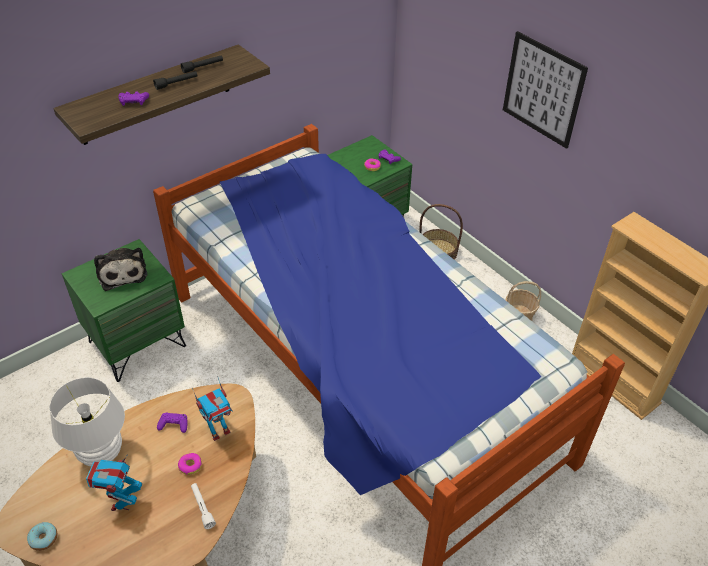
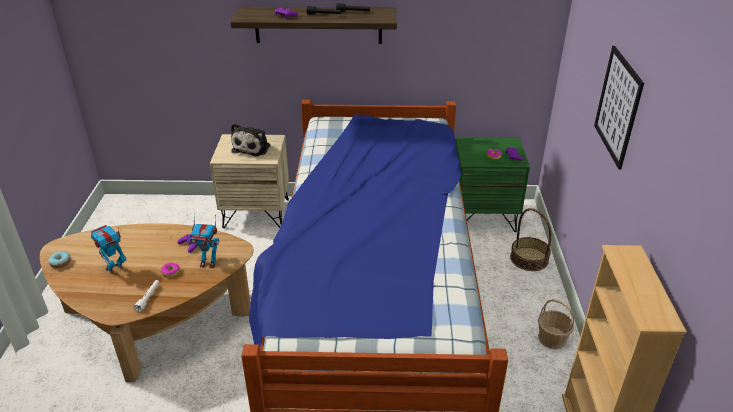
camera: 40 degrees right, 10 degrees down
white table lamp [49,377,125,467] -> none
green nightstand [62,239,186,382] -> beige nightstand [210,134,289,228]

